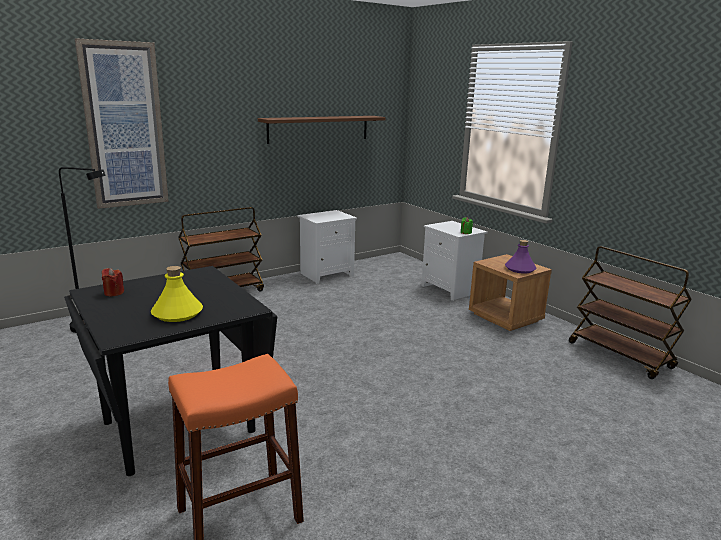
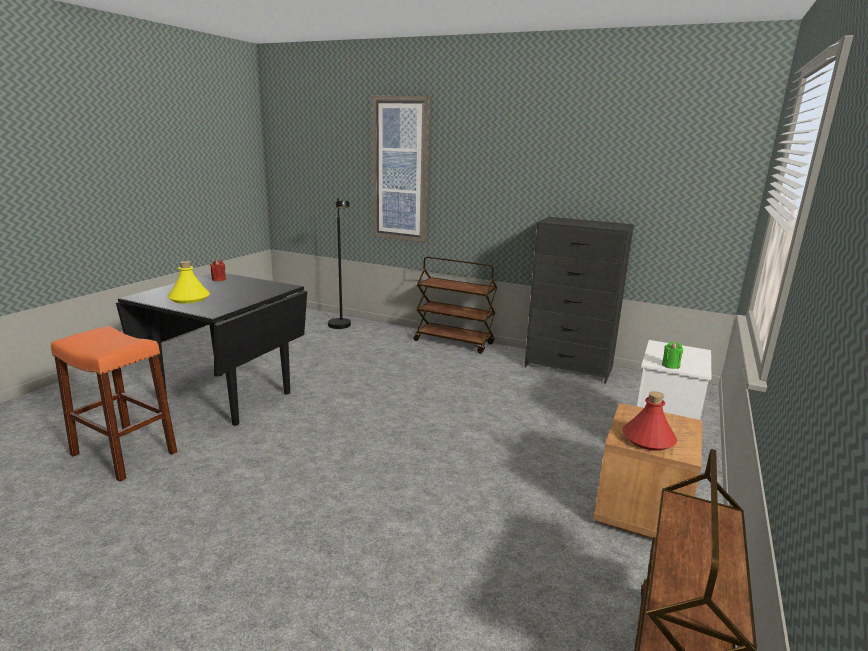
camera: 60 degrees right, 0 degrees up
brown shelf [258,116,386,144] -> none
white nightstand [297,210,357,284] -> black dresser [524,217,635,384]
purple bottle [505,240,536,274] -> red bottle [622,391,677,451]

